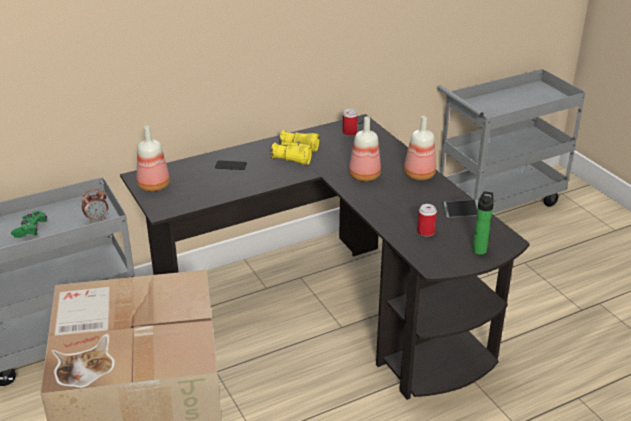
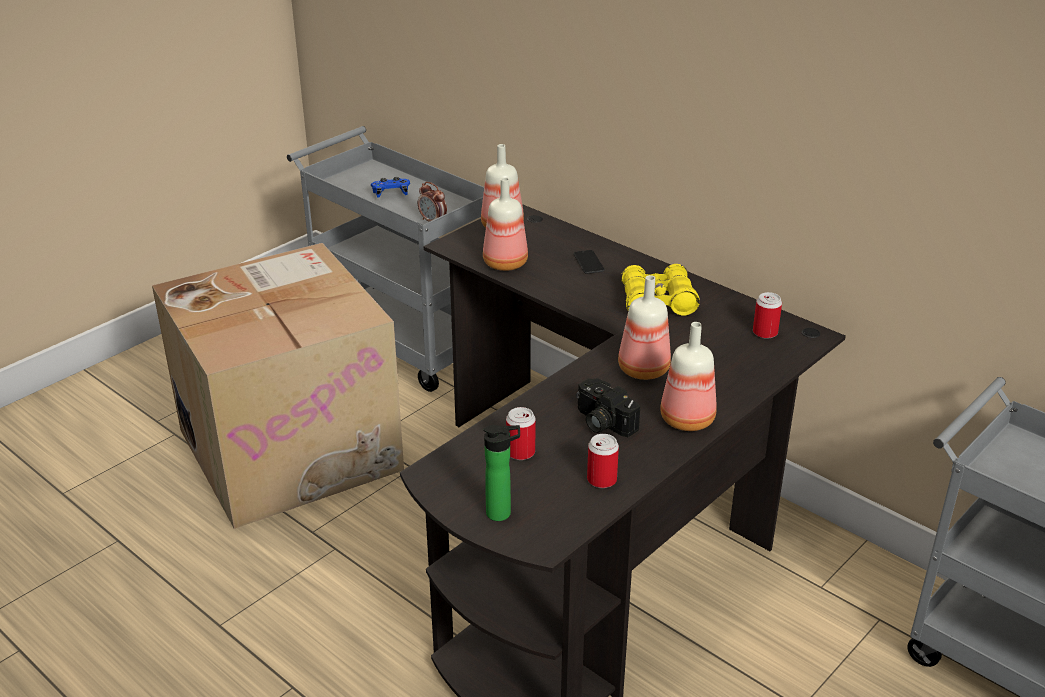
camera: 70 degrees right, 0 degrees up
green game controller [11,211,47,238] -> blue game controller [371,177,410,198]
phone [444,200,478,218] -> can [587,434,619,488]
none -> bottle [483,177,528,271]
none -> camera [576,378,640,437]

